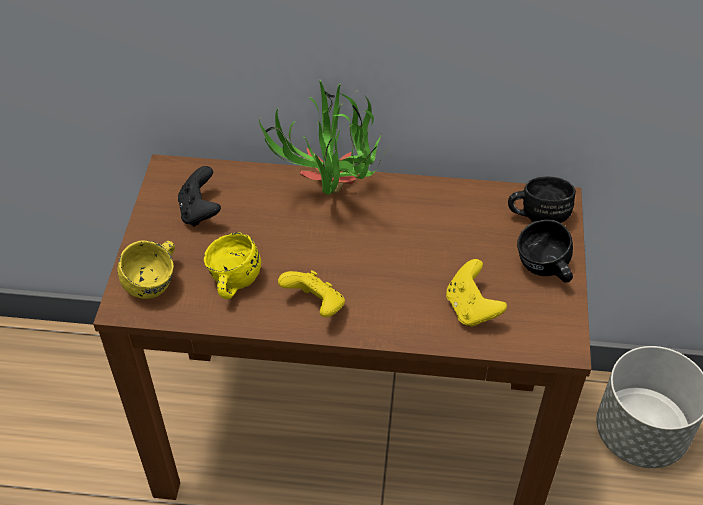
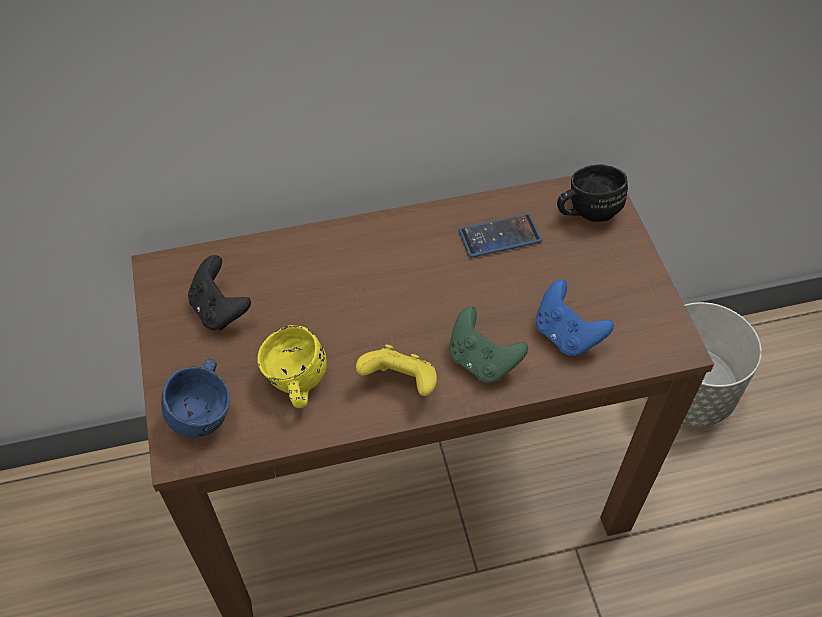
camera: 20 degrees left, 5 degrees up
yellow mug [117,240,175,299] -> blue mug [161,359,230,438]
potted plant [259,80,389,195] -> none
yellow game controller [446,259,507,327] -> blue game controller [536,280,614,356]
black mug [517,219,573,283] -> none
none -> green game controller [449,306,528,383]
none -> phone [459,213,542,258]

